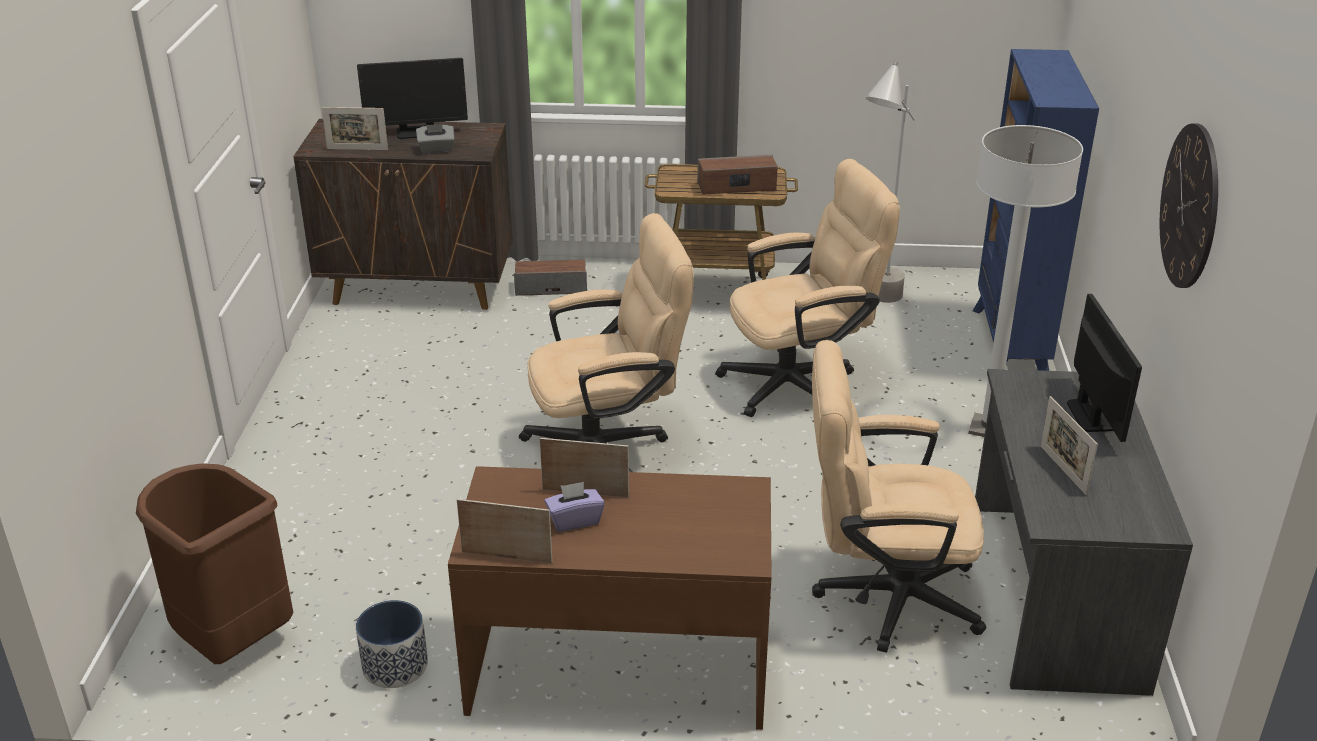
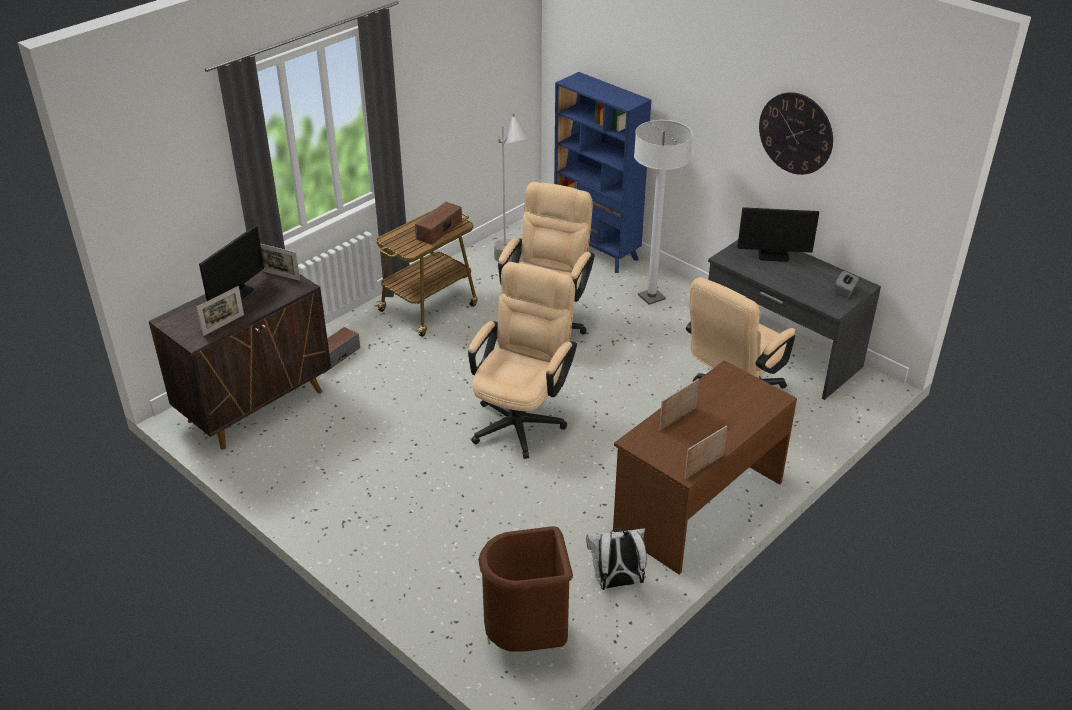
camera: 50 degrees left, 5 degrees up
planter [356,600,428,688] -> white backpack [586,528,647,590]
grey tissue box [416,124,455,154] -> grey tissue box moved to [835,271,859,298]
purple tissue box [545,482,605,532] -> none
picture frame [1040,396,1098,495] -> picture frame moved to [260,244,300,281]
monitor [1067,294,1142,442] -> monitor turned 150 degrees clockwise [737,207,819,262]

